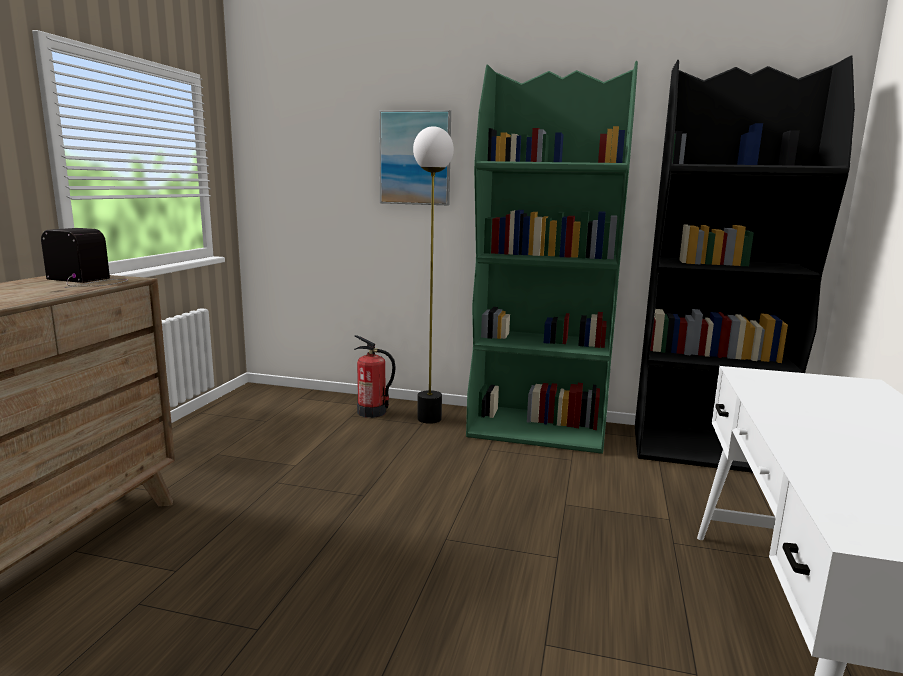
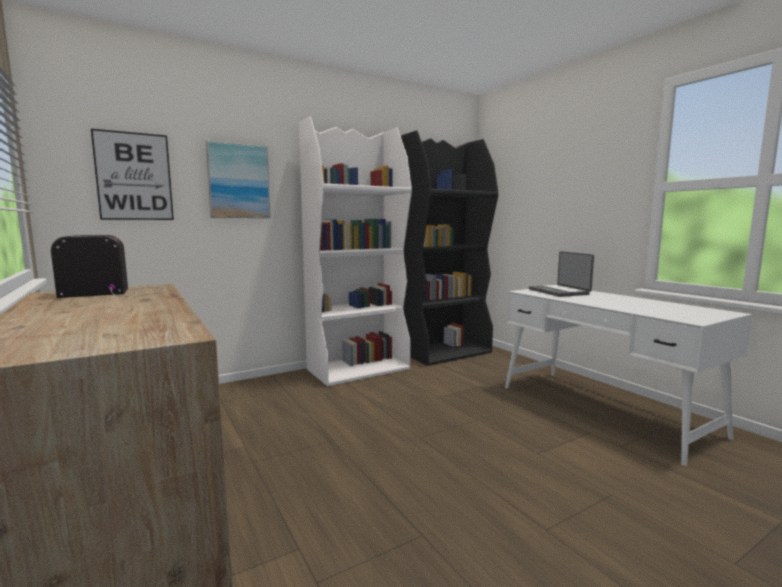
camera: 45 degrees left, 5 degrees down
fire extinguisher [354,335,395,418] -> none
floor lamp [413,126,454,424] -> none
green bookcase [466,61,638,454] -> white bookcase [299,116,412,386]
none -> picture [91,129,174,220]
none -> laptop [529,251,594,297]

